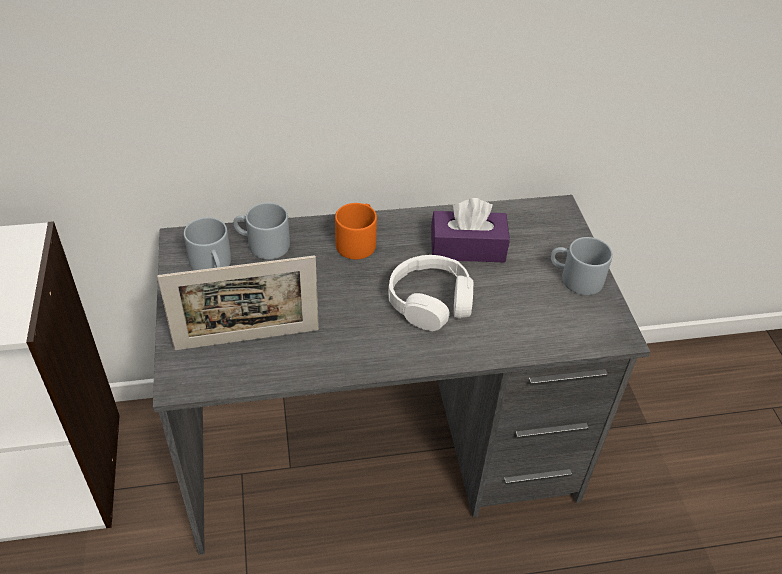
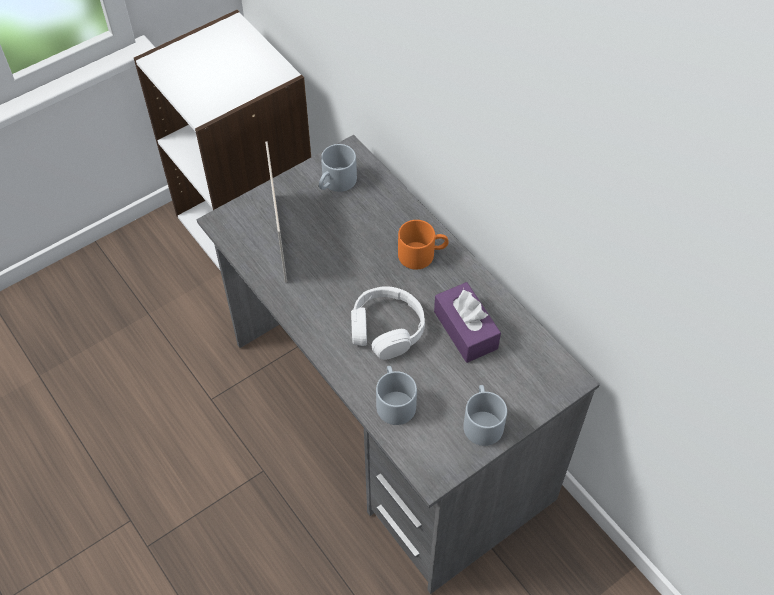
camera: 65 degrees right, 10 degrees up
picture frame [157,255,319,350] -> picture frame turned 150 degrees counterclockwise [265,141,287,283]
grey mug [233,203,290,259] -> grey mug moved to [376,366,417,425]

